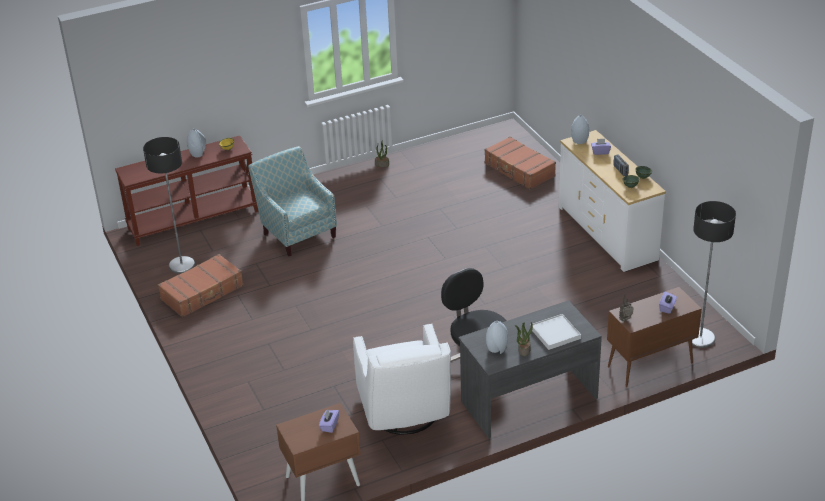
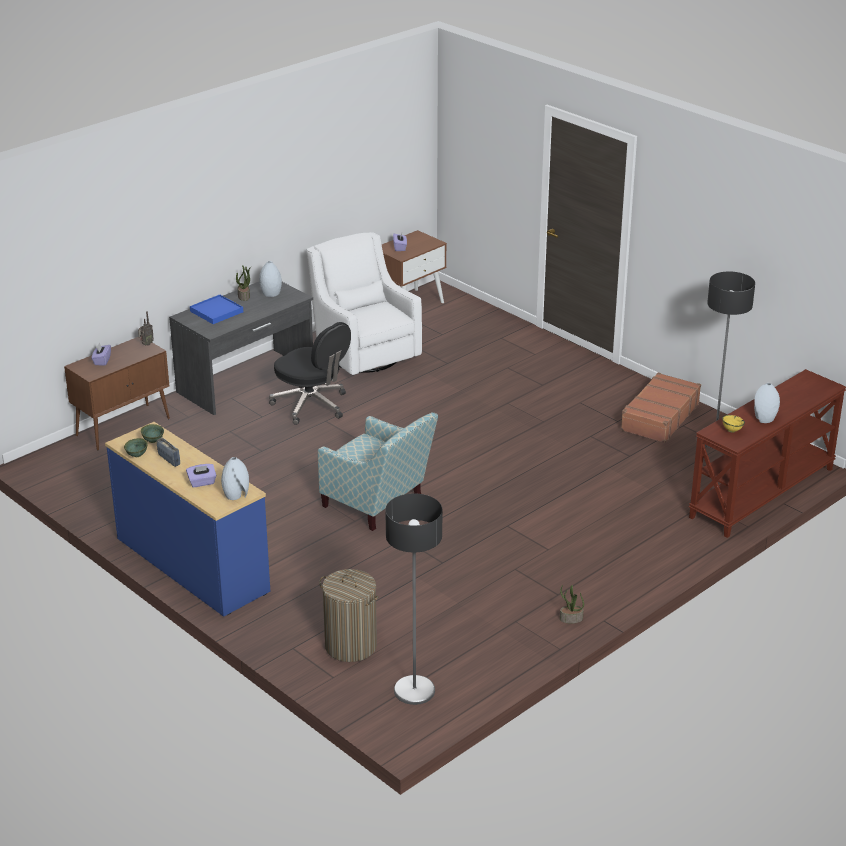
camera: 160 degrees right, 5 degrees down
armchair [248,146,337,256] -> armchair moved to [318,412,438,531]
brown suitcase [484,136,556,189] -> laundry basket [319,569,379,662]
white tray [530,314,581,350] -> blue tray [190,295,243,324]
white dresser [559,130,666,272] -> blue dresser [105,422,270,617]
floor lamp [687,201,736,348] -> floor lamp moved to [385,493,442,705]

